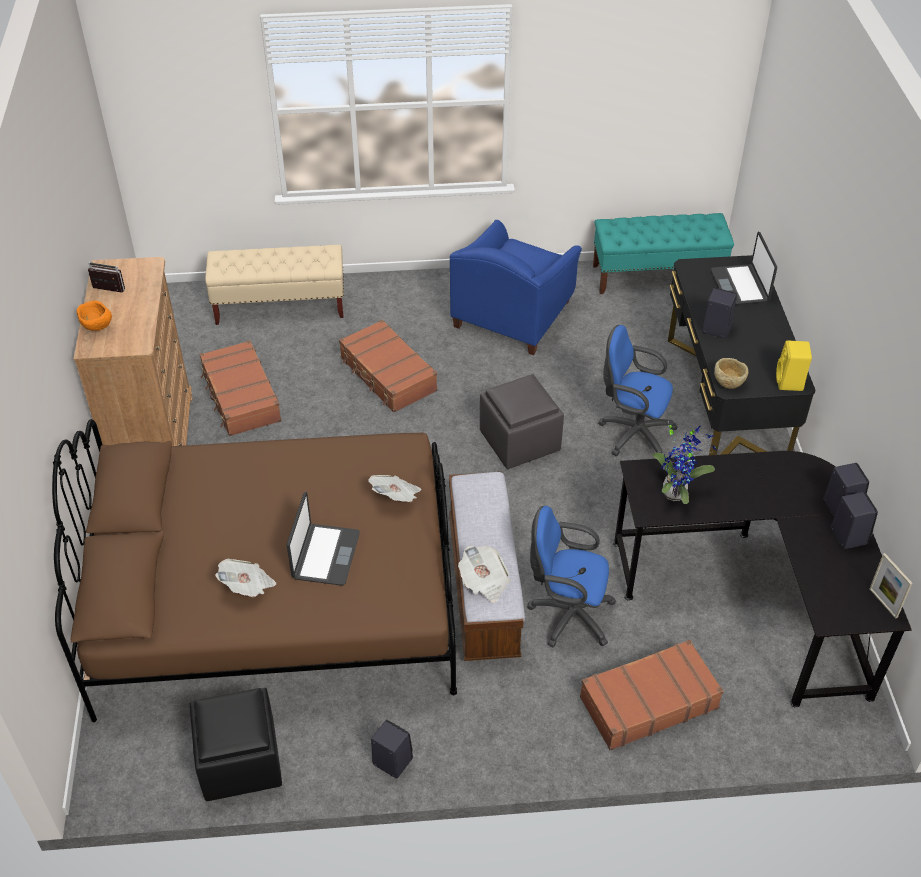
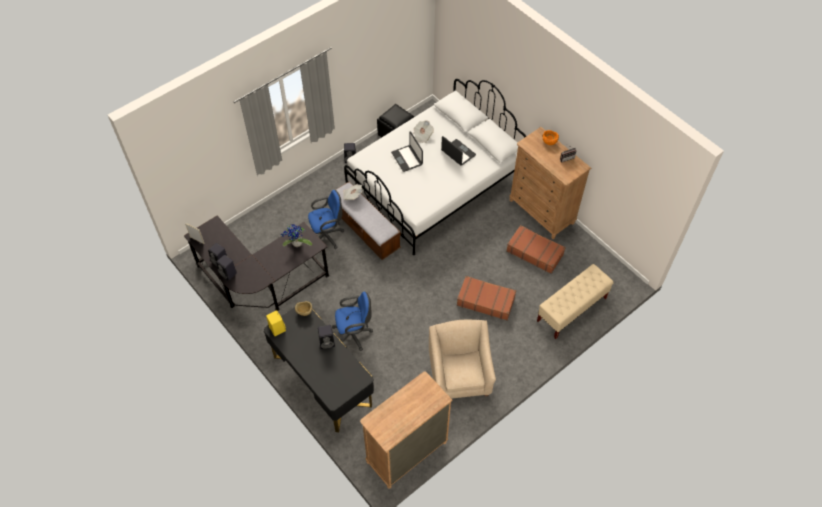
camera: 145 degrees right, 10 degrees up
brown bed [52,419,457,722] -> white bed [344,79,526,255]
newspaper [368,475,421,502] -> none
blue armchair [450,220,582,355] -> beige armchair [429,320,496,399]
grey ottoman [480,374,564,469] -> none
brown suitcase [580,640,724,751] -> none
turquoise bench [593,213,734,294] -> brown dresser [360,372,452,489]
laptop [711,232,777,305] -> laptop moved to [441,136,476,166]

